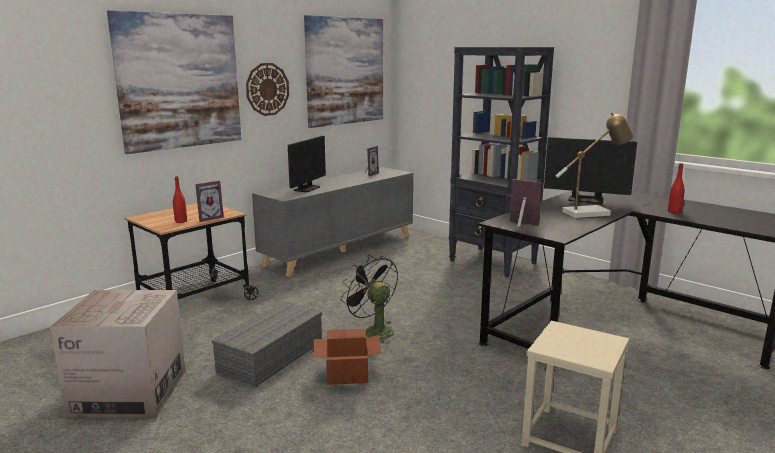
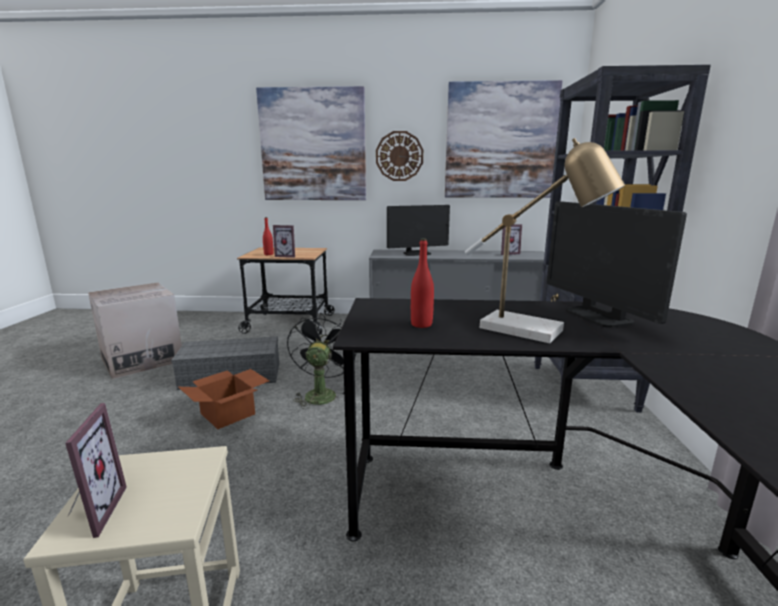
camera: 50 degrees right, 0 degrees up
picture frame [510,179,542,227] -> picture frame moved to [65,403,127,538]
red bottle [668,163,685,214] -> red bottle moved to [411,238,434,328]

